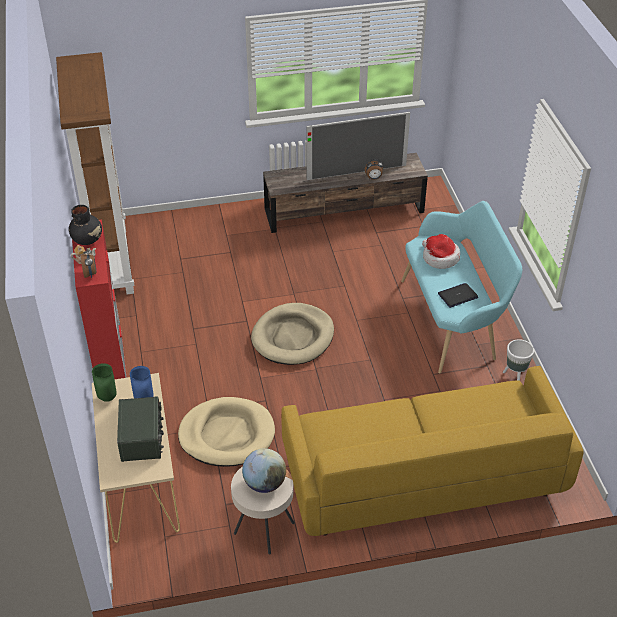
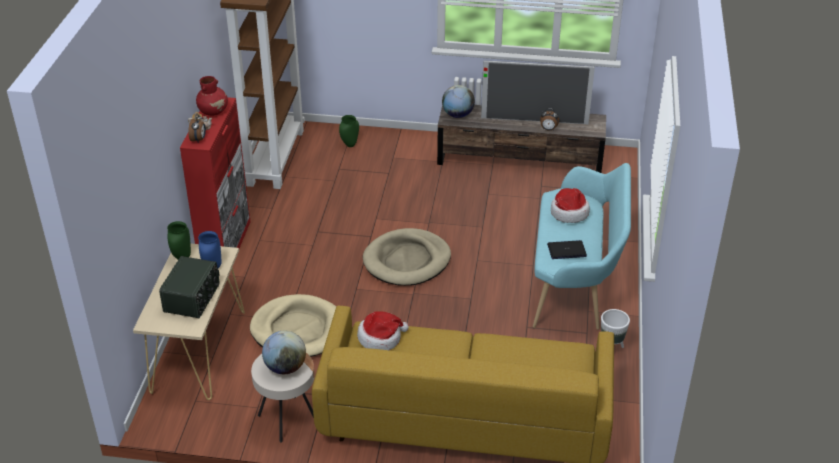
camera: 20 degrees right, 5 degrees down
black vase [69,205,102,245] -> red vase [196,76,228,116]
none -> green vase [339,115,359,147]
none -> hat [357,311,409,350]
none -> globe [442,85,475,118]

